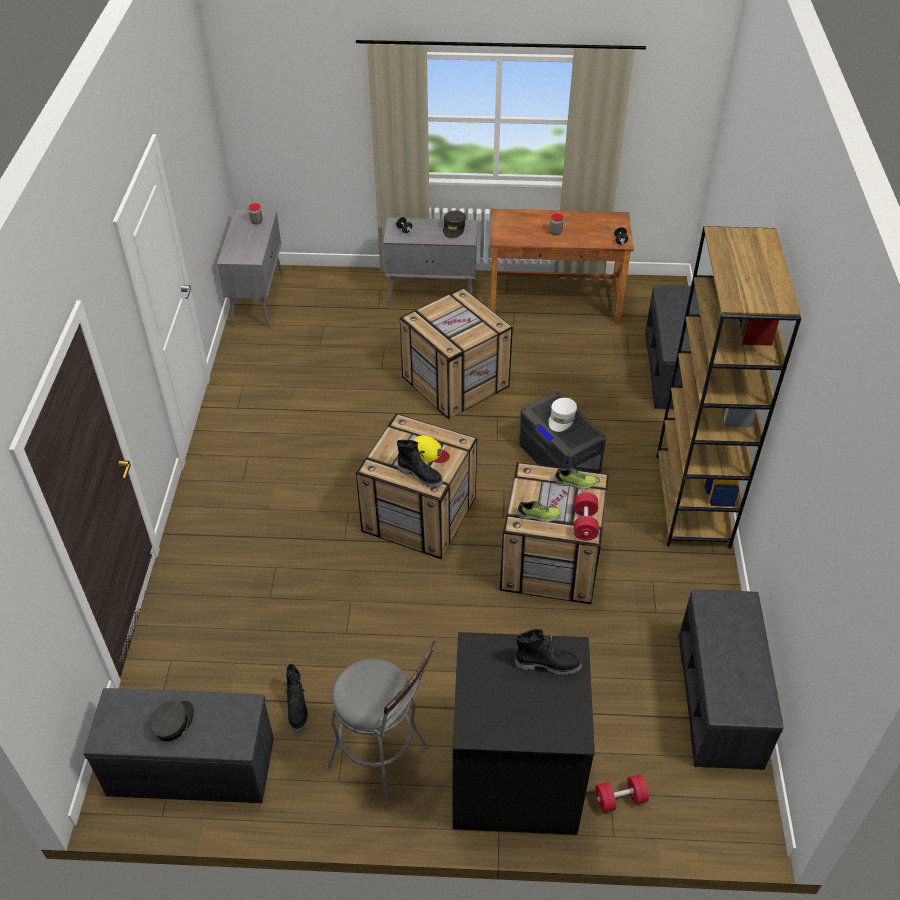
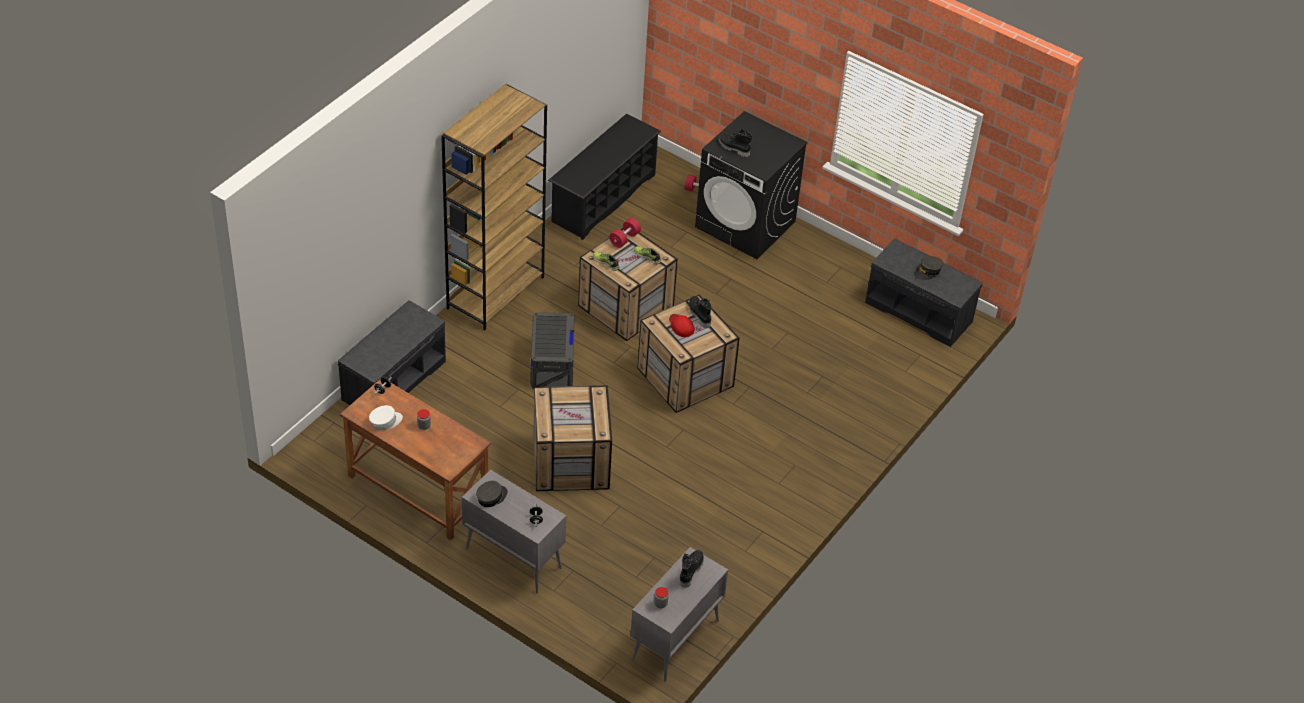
camera: 150 degrees left, 0 degrees up
black boot [285,664,308,732] -> black boot moved to [679,550,704,588]
grey stool [326,641,437,805] -> none
yellow cap [414,435,450,463] -> red cap [669,314,694,337]
white cap [549,398,577,432] -> white cap moved to [369,405,403,430]
grey bench [678,590,784,770] -> black shoe rack [548,114,661,240]

